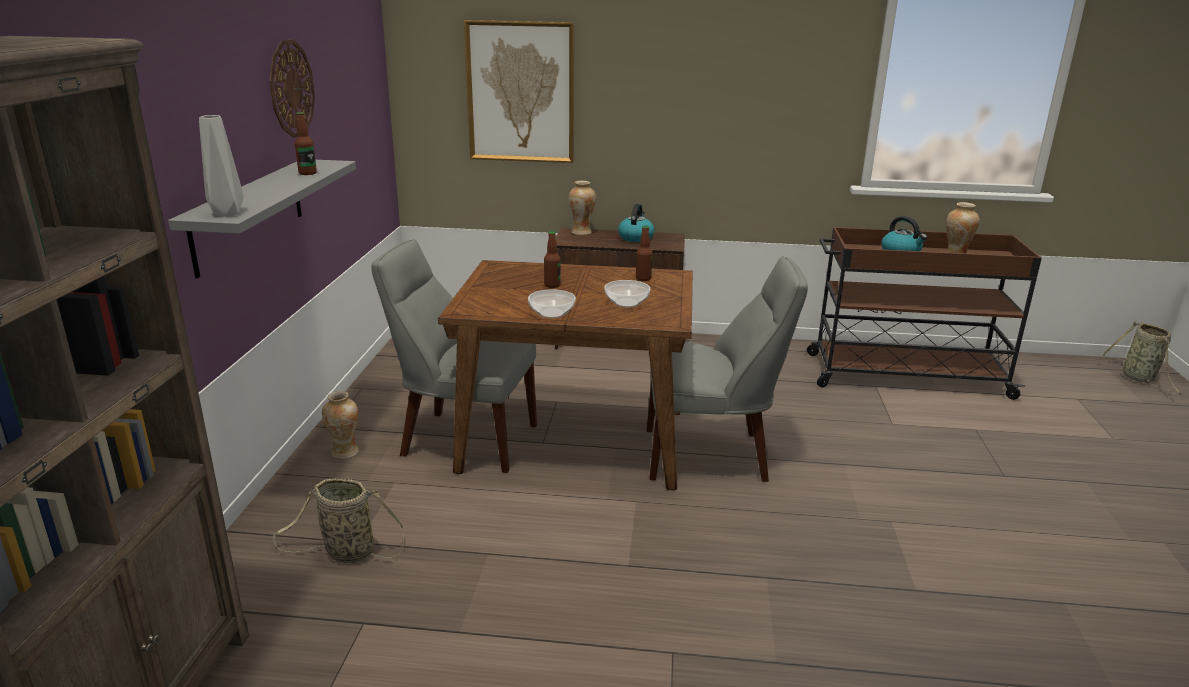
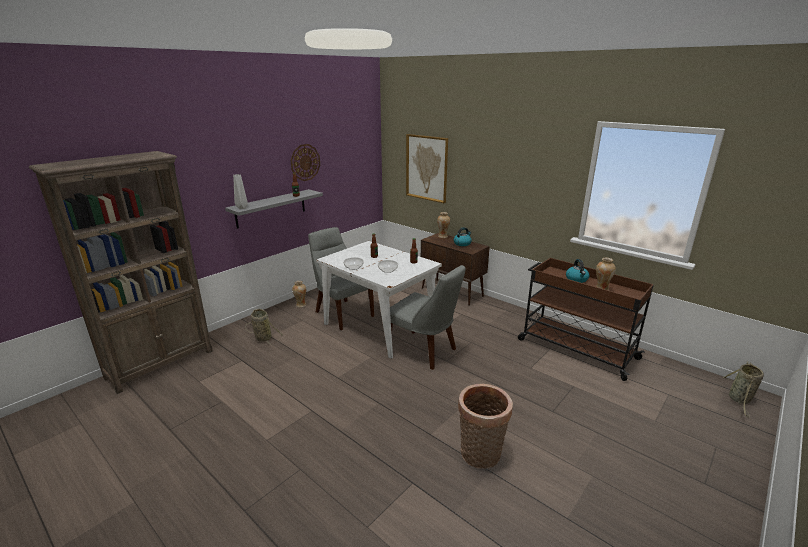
camera: 35 degrees right, 0 degrees up
brown dining table [438,260,693,490] -> white dining table [316,241,442,359]
none -> basket [458,384,513,469]

